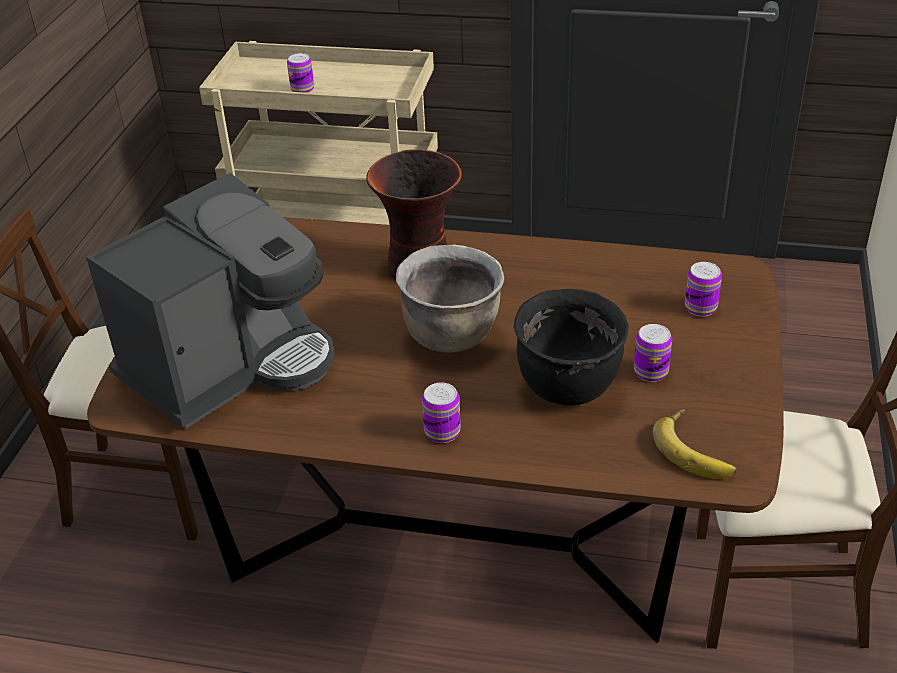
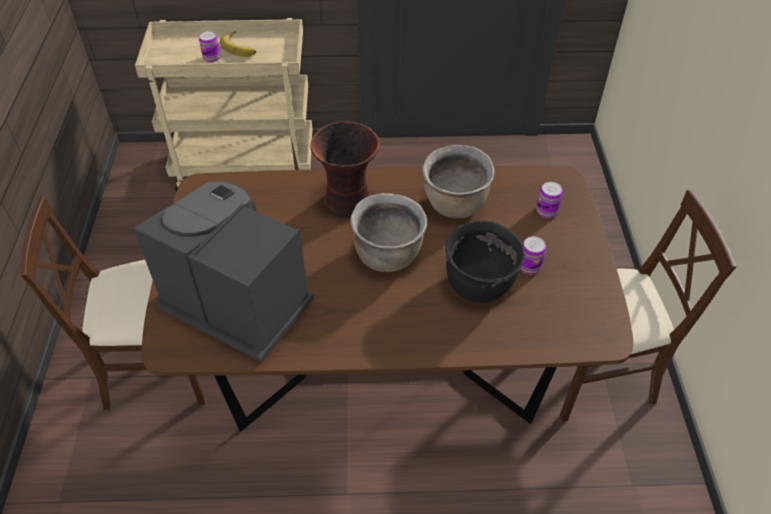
camera: 15 degrees left, 10 degrees up
coffee machine [86,173,335,429] -> coffee machine turned 90 degrees counterclockwise [134,181,314,363]
can [422,382,461,443] -> none
banana [653,409,736,479] -> banana moved to [220,31,256,57]
none -> brown cooking pot [422,145,495,218]

